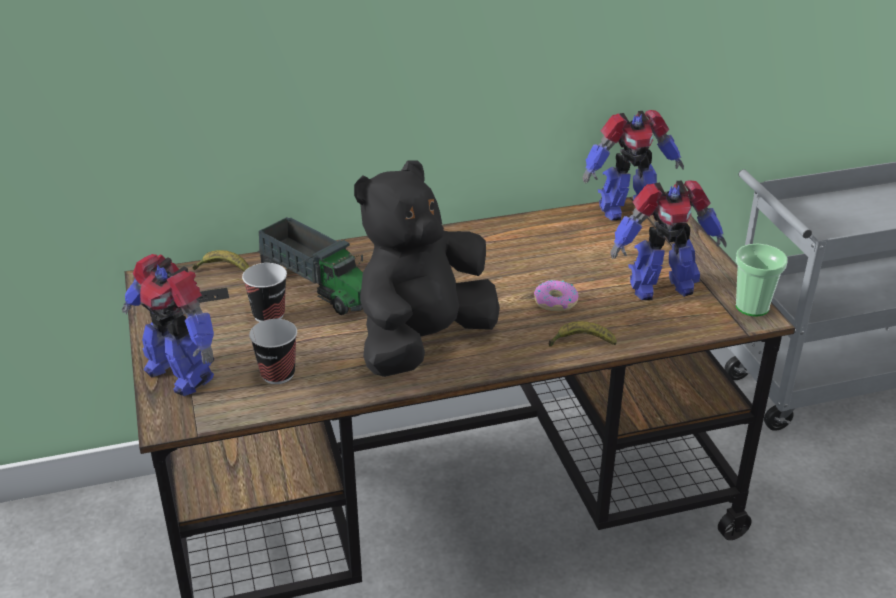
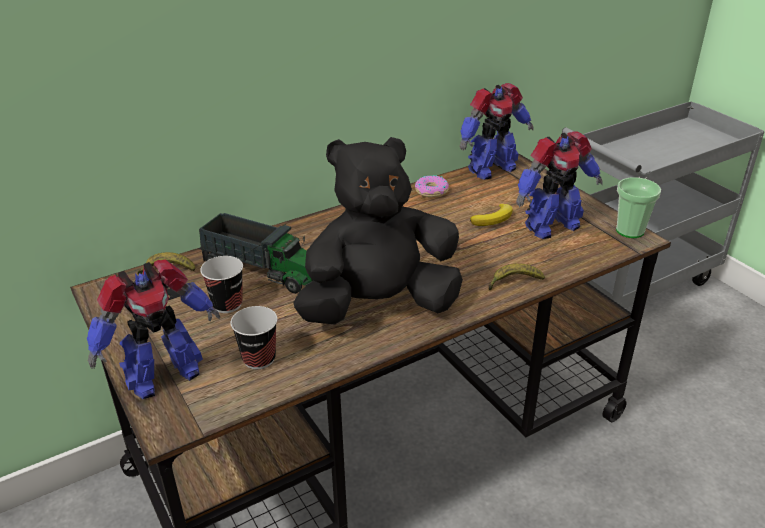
camera: 15 degrees left, 0 degrees up
toy robot [122,254,214,396] -> toy robot turned 60 degrees counterclockwise [87,260,220,399]
black plush toy [354,160,500,377] -> black plush toy turned 45 degrees clockwise [293,137,463,324]
donut [534,280,579,311] -> donut moved to [415,175,449,197]
none -> banana [470,204,513,226]

